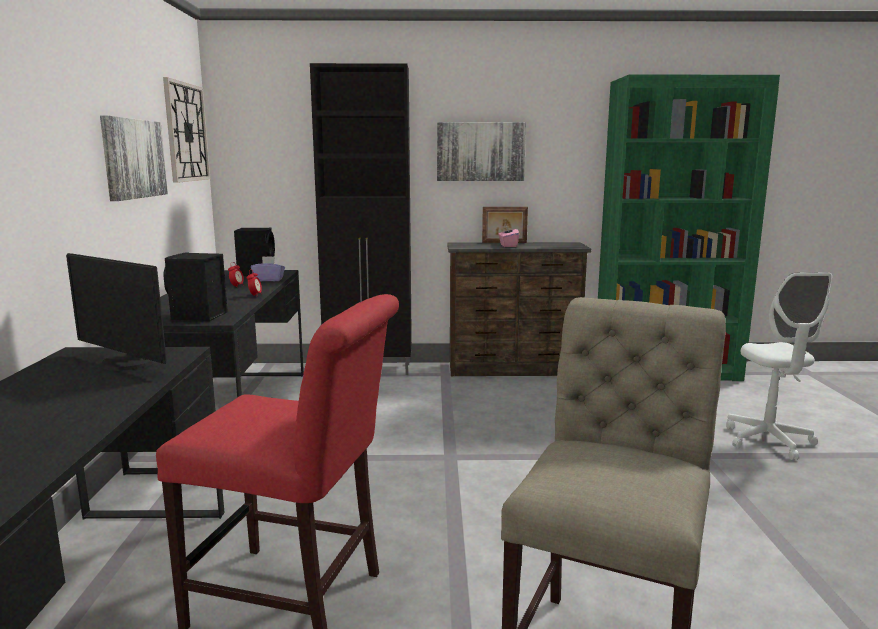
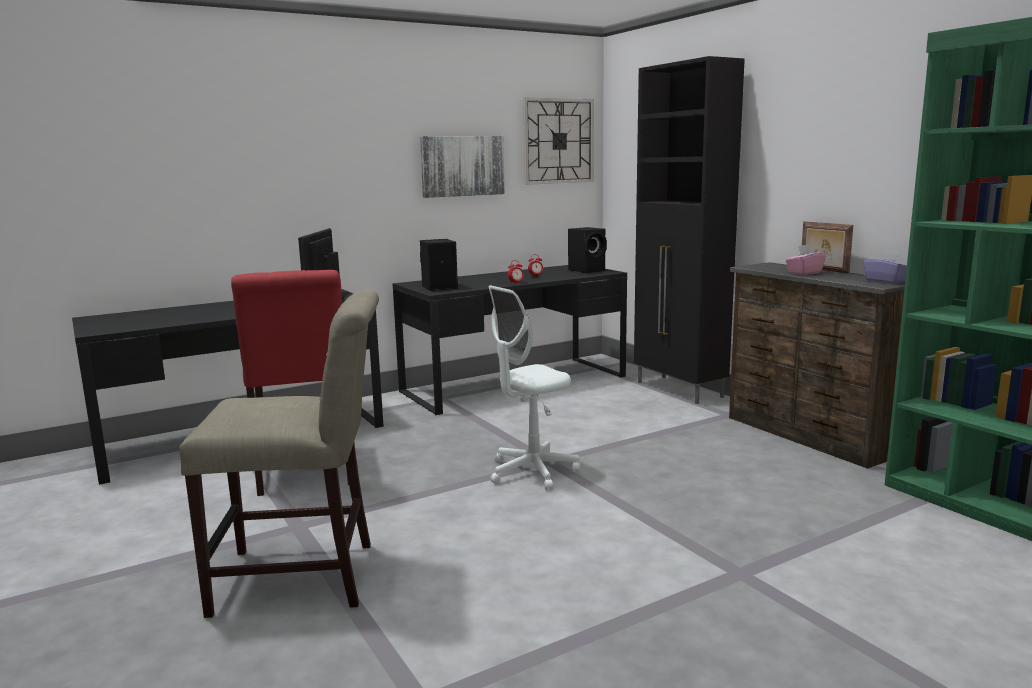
camera: 60 degrees right, 0 degrees up
purple tissue box [251,256,285,281] -> purple tissue box moved to [863,250,907,284]
picture [437,122,526,181] -> none
white office chair [726,272,832,460] -> white office chair moved to [489,285,580,491]

